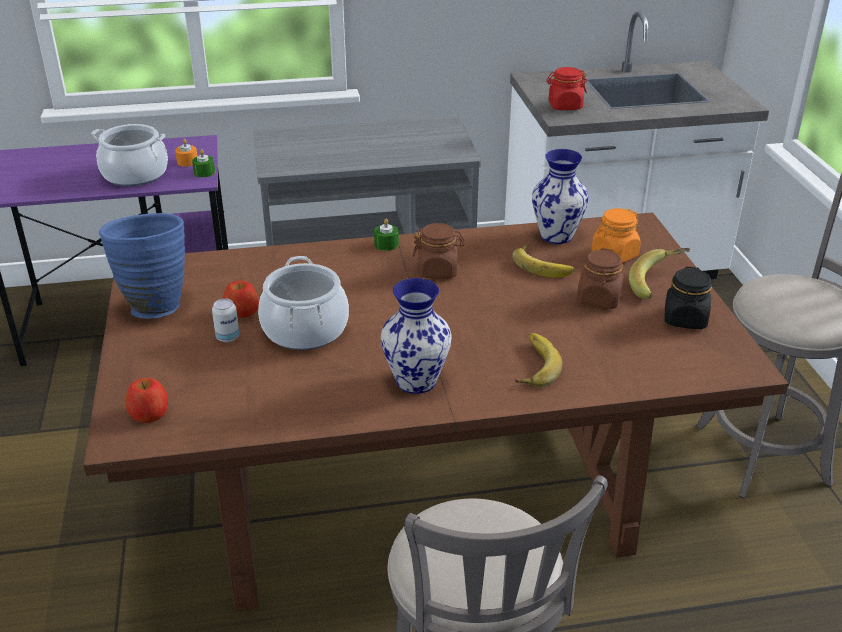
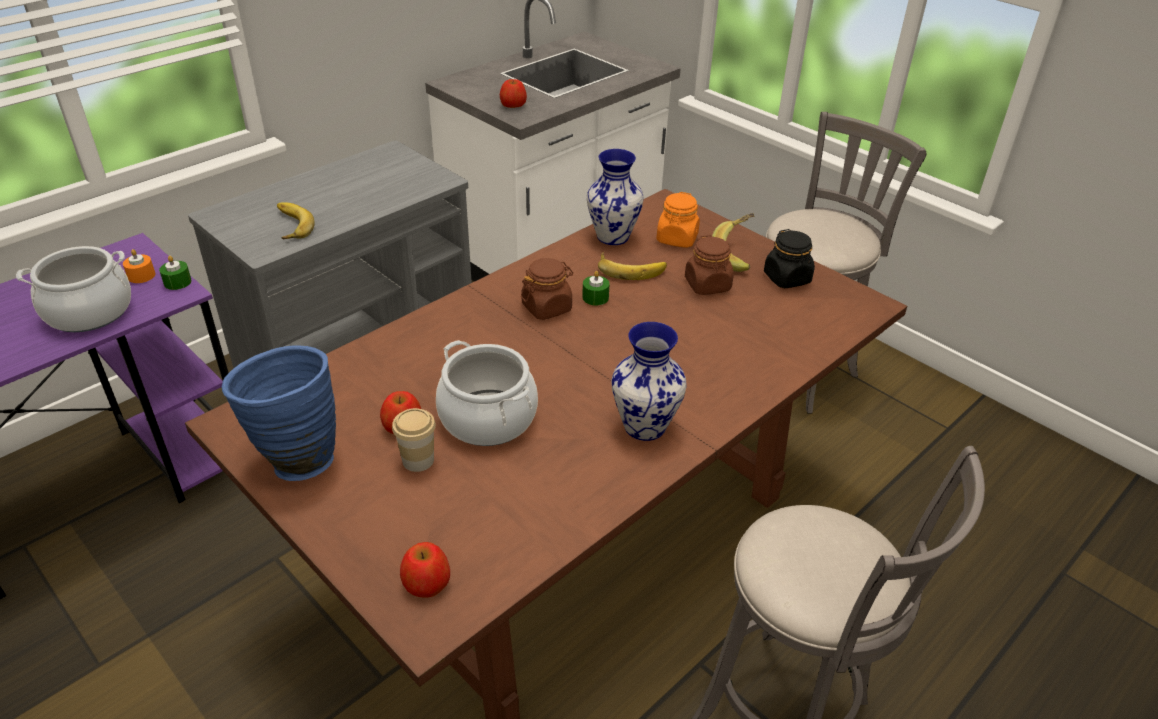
camera: 35 degrees left, 5 degrees up
can [212,298,239,342] -> cup [392,408,436,472]
green candle [374,219,399,251] -> green candle moved to [582,271,610,305]
banana [515,333,563,387] -> banana moved to [277,202,315,240]
red jar [546,67,587,110] -> apple [500,79,527,108]

